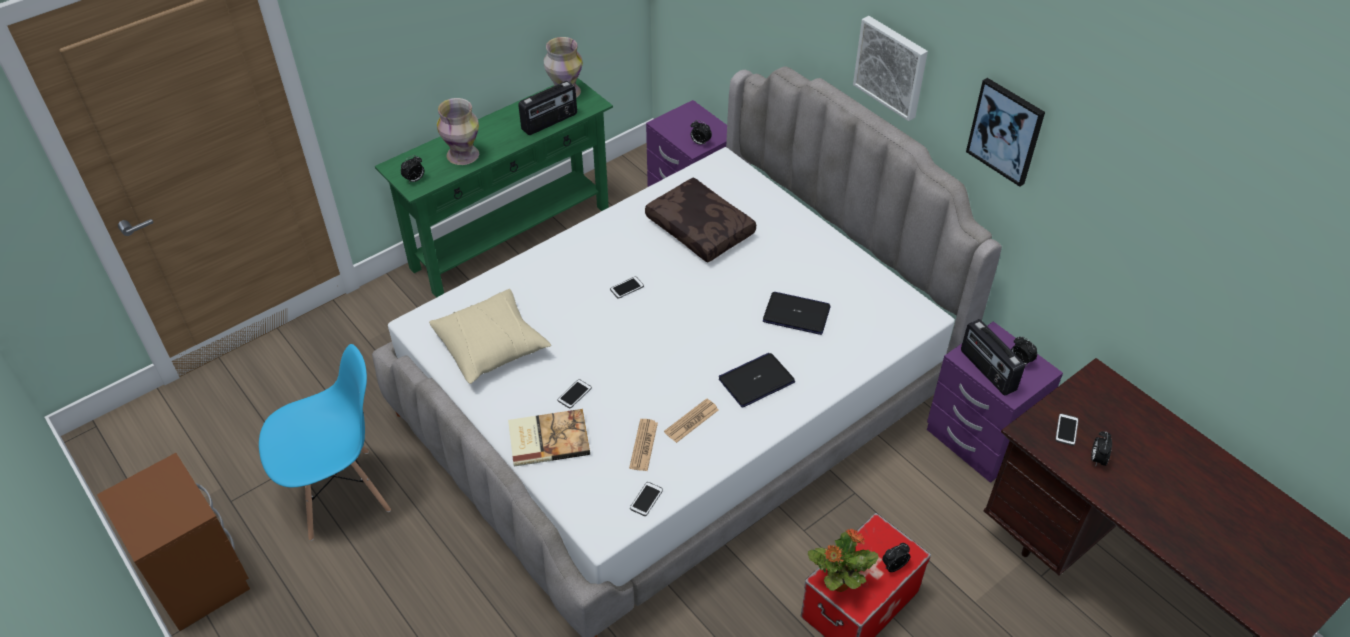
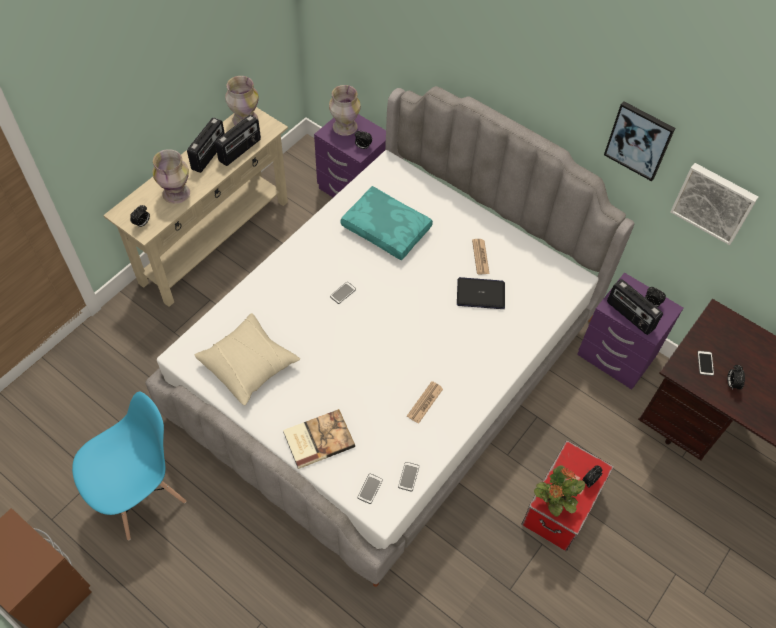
camera: 15 degrees left, 10 degrees up
green console table [375,78,613,298] -> beige console table [103,107,288,307]
phone [557,379,592,408] -> phone moved to [358,474,383,504]
newspaper [629,419,658,471] -> newspaper moved to [472,239,490,274]
brown pillow [645,177,756,263] -> turquoise pillow [340,186,433,260]
laptop [719,353,795,408] -> none
picture [853,16,928,121] -> picture moved to [670,163,758,245]
none -> radio [187,118,225,173]
none -> vase [329,85,361,136]

